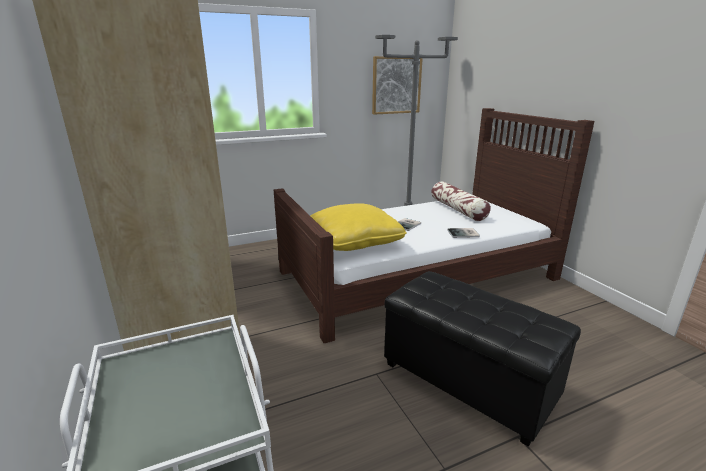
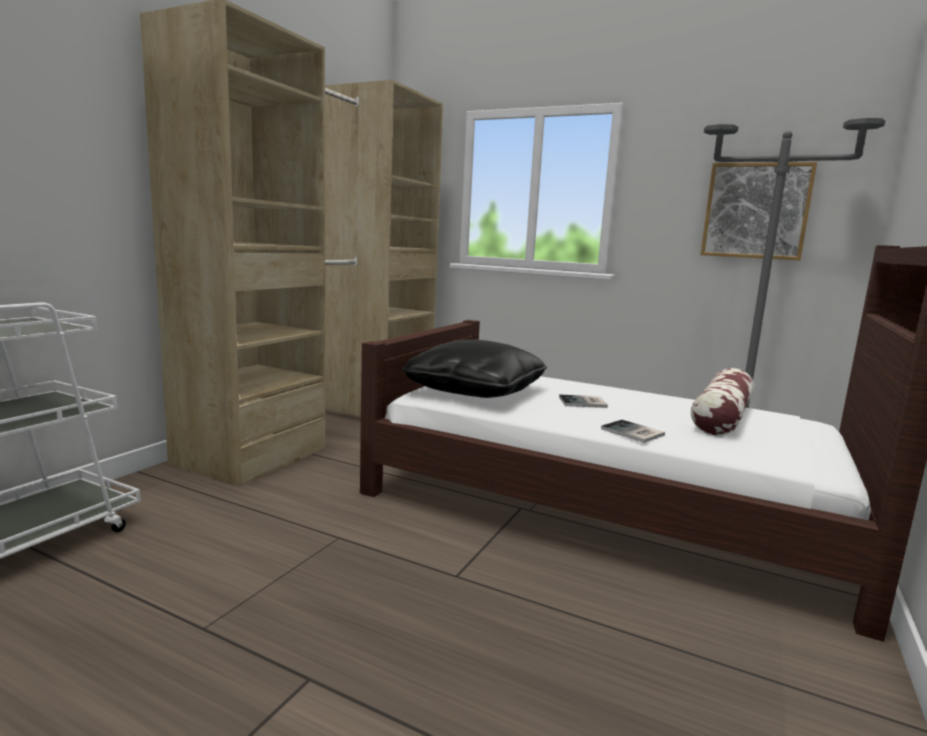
camera: 50 degrees right, 10 degrees down
yellow pillow [311,203,407,251] -> black pillow [402,339,547,398]
black ottoman [384,271,581,447] -> none

